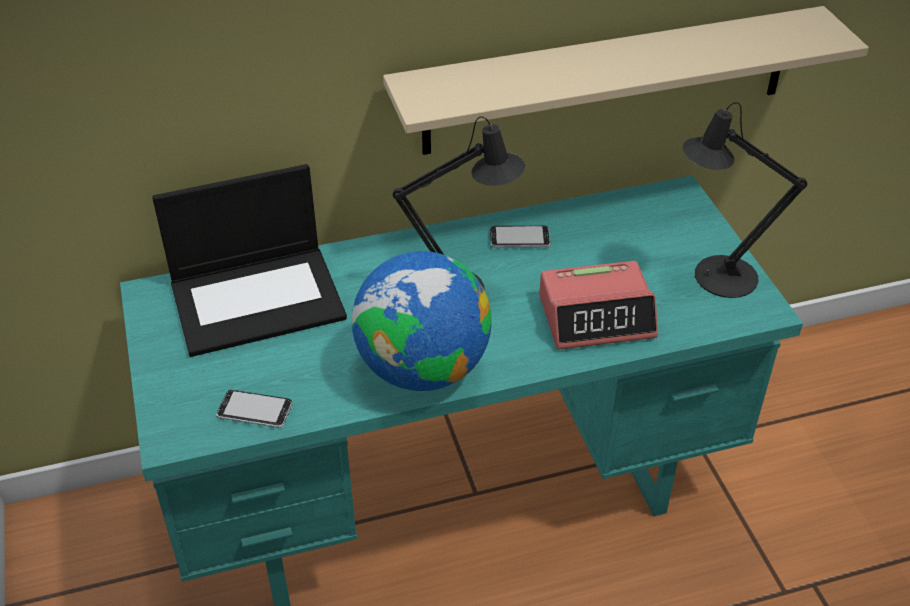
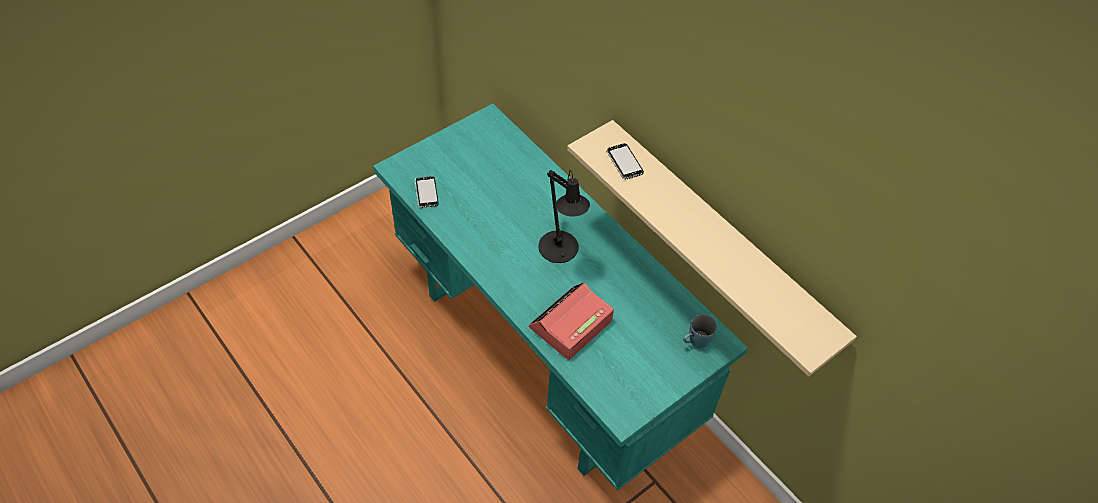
camera: 65 degrees right, 10 degrees up
laptop [152,164,347,357] -> none
globe [352,251,492,391] -> none
phone [490,226,550,248] -> phone moved to [606,143,644,179]
alarm clock [539,261,658,350] -> alarm clock turned 75 degrees clockwise [529,282,614,360]
black table lamp [683,102,807,298] -> none
none -> blue mug [683,315,717,348]

